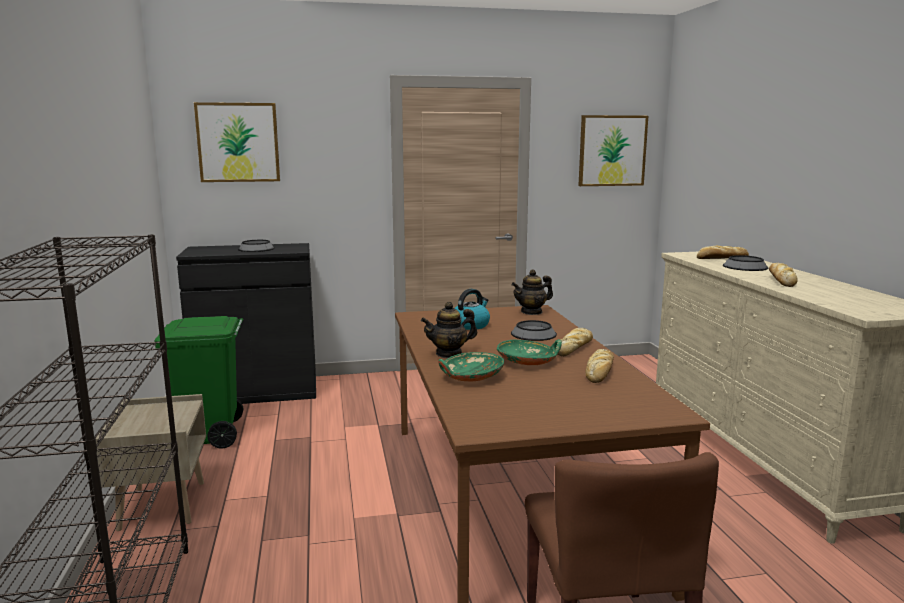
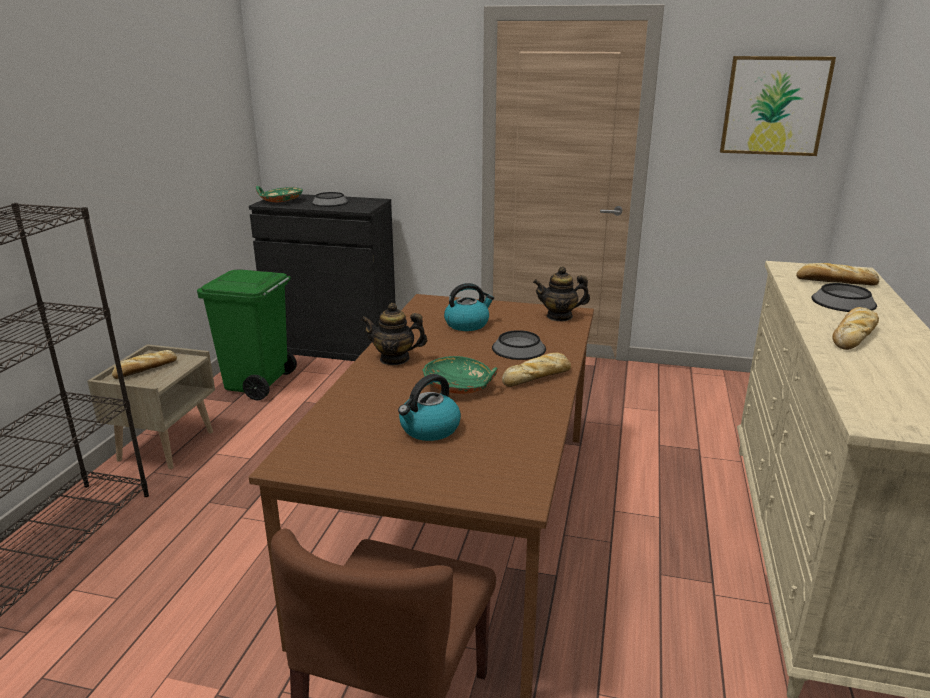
camera: 25 degrees right, 10 degrees up
picture [194,102,280,182] -> none
green bowl [438,352,504,381] -> green bowl moved to [256,186,303,202]
bread [586,349,614,383] -> bread moved to [112,350,177,379]
none -> kettle [398,374,461,441]

